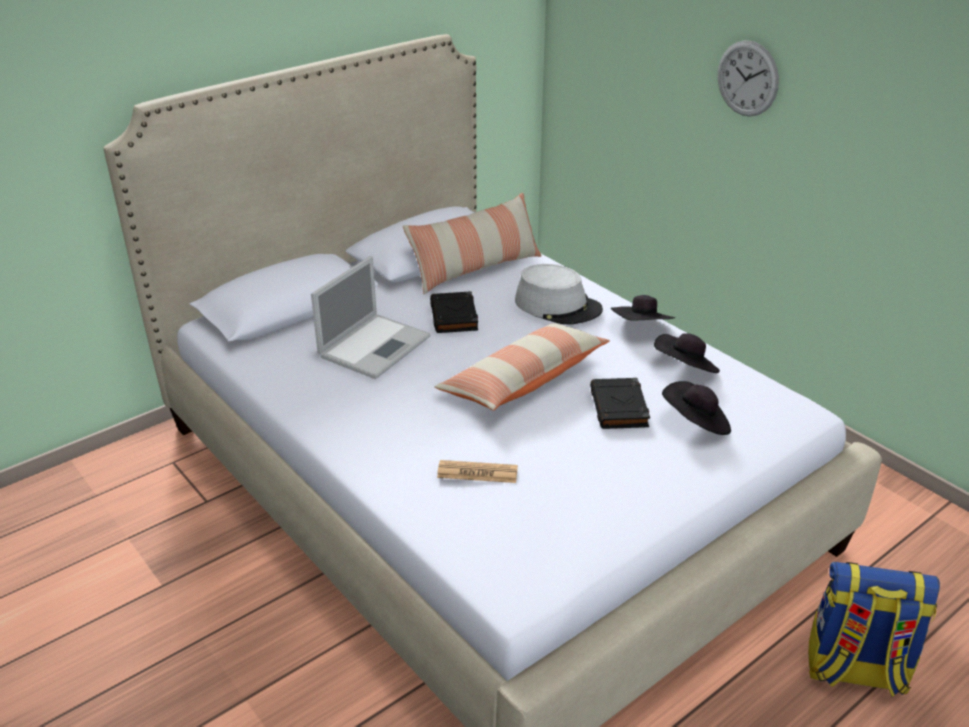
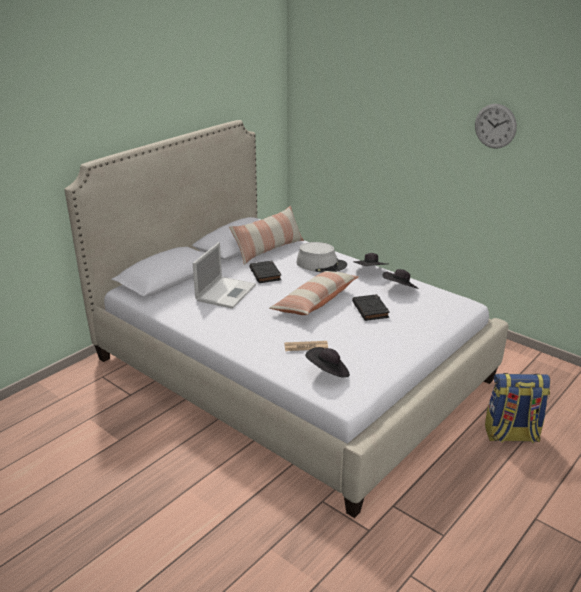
camera: 10 degrees left, 5 degrees down
black hat [662,381,731,435] -> black hat moved to [305,347,350,378]
wall clock [718,40,779,117] -> wall clock moved to [475,104,517,149]

